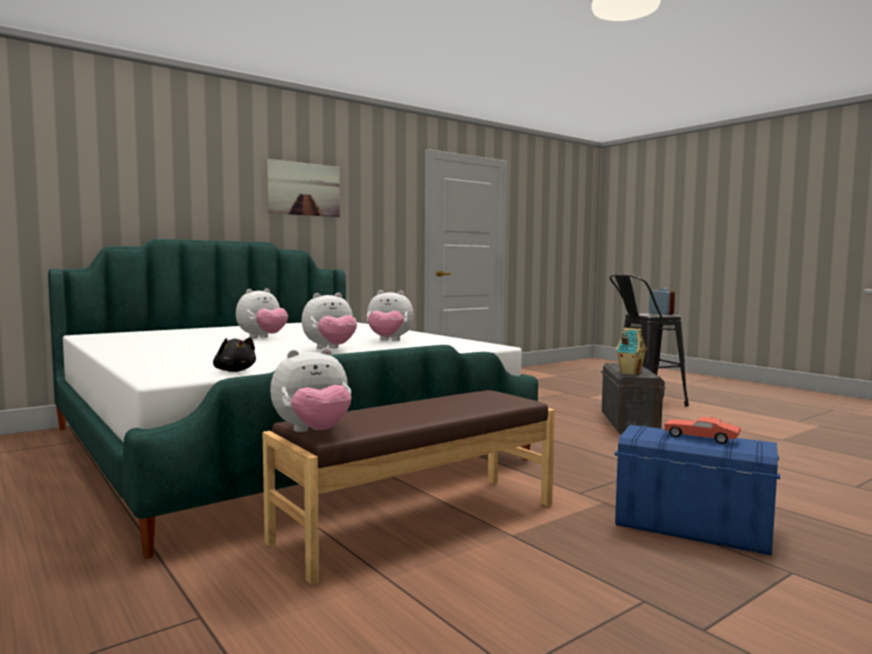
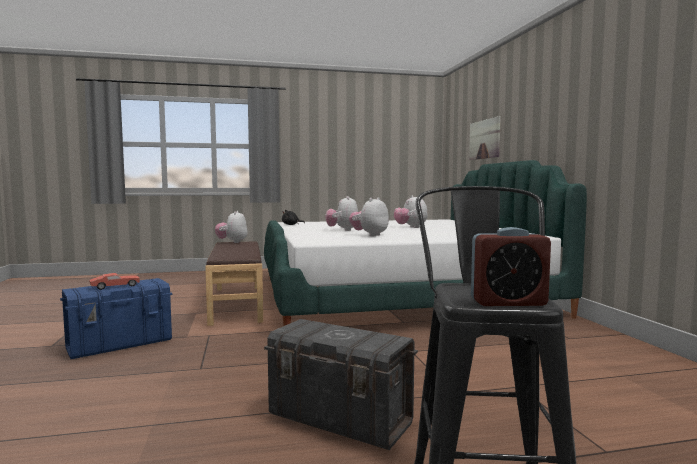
camera: 115 degrees right, 0 degrees up
picture [267,159,340,217] -> picture moved to [469,116,501,160]
toy house [616,328,647,375] -> none

